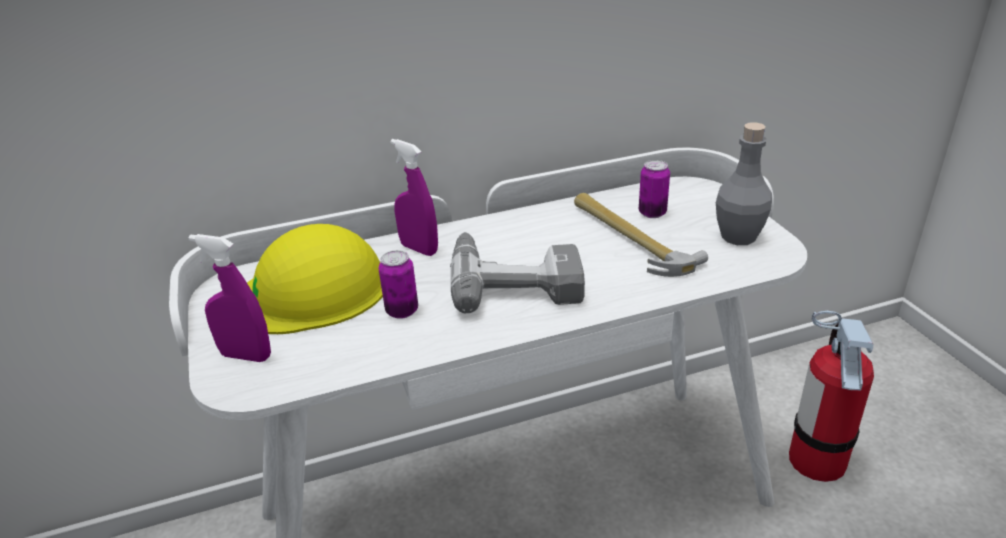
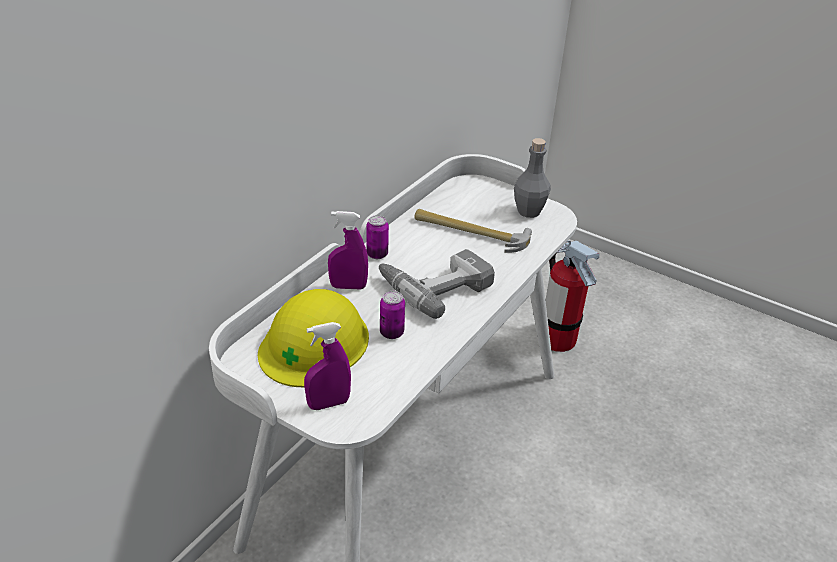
camera: 40 degrees left, 5 degrees up
can [639,160,670,218] -> can moved to [366,215,389,259]

